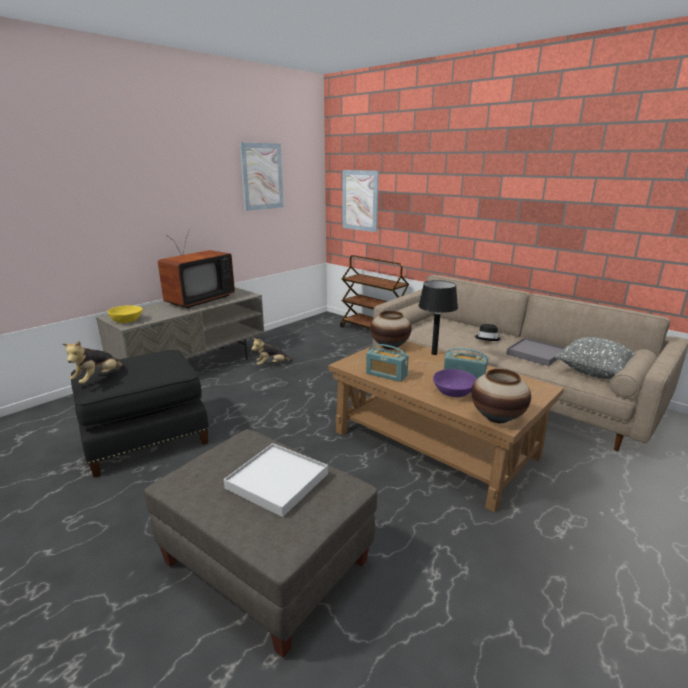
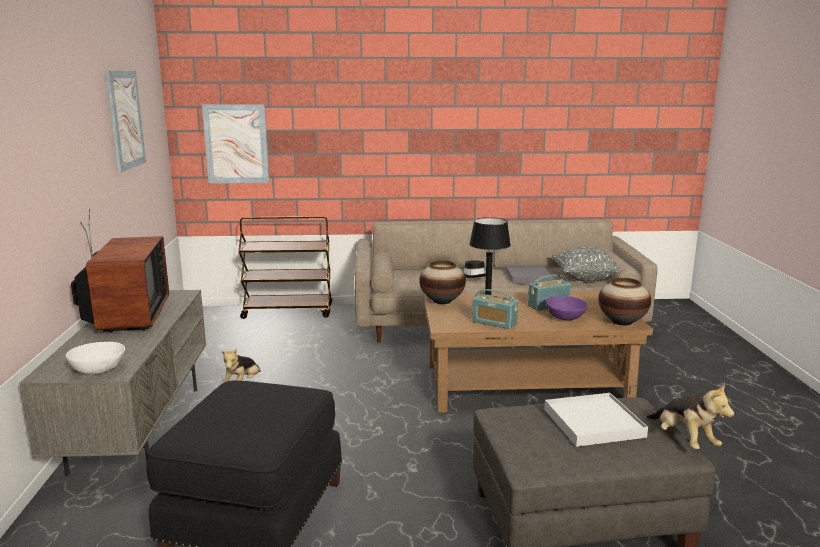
camera: 45 degrees left, 5 degrees down
plush toy [62,341,124,384] -> plush toy moved to [646,383,734,449]
yellow bowl [108,305,142,323] -> white bowl [66,342,125,374]
radio [366,344,409,382] -> radio turned 45 degrees clockwise [472,289,518,329]

